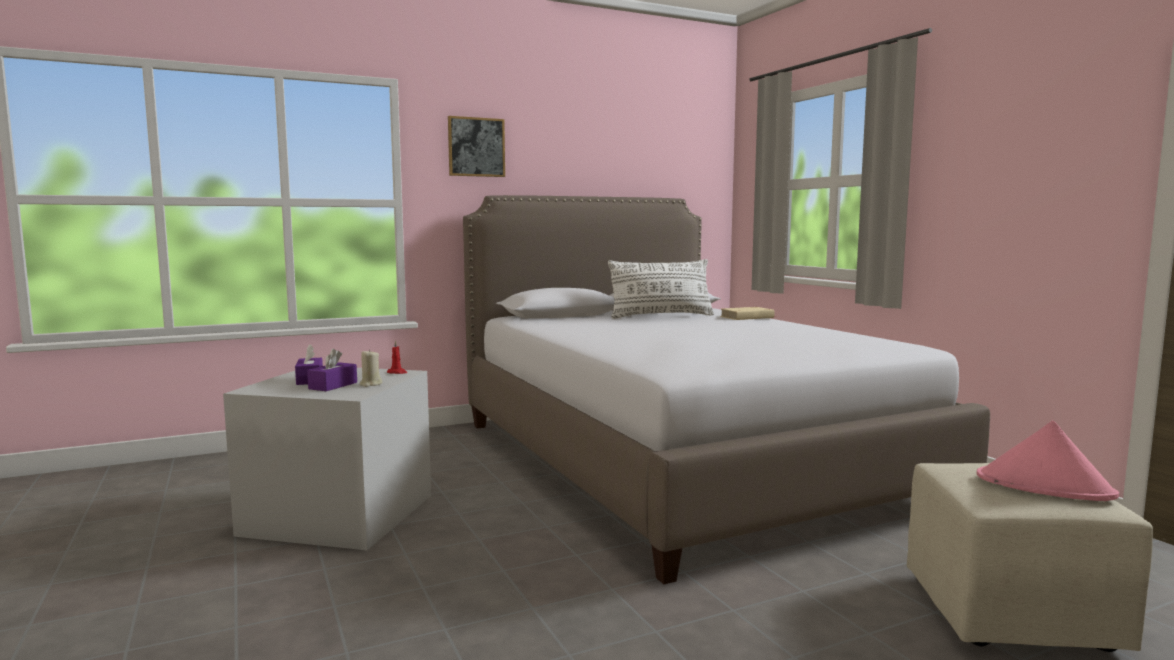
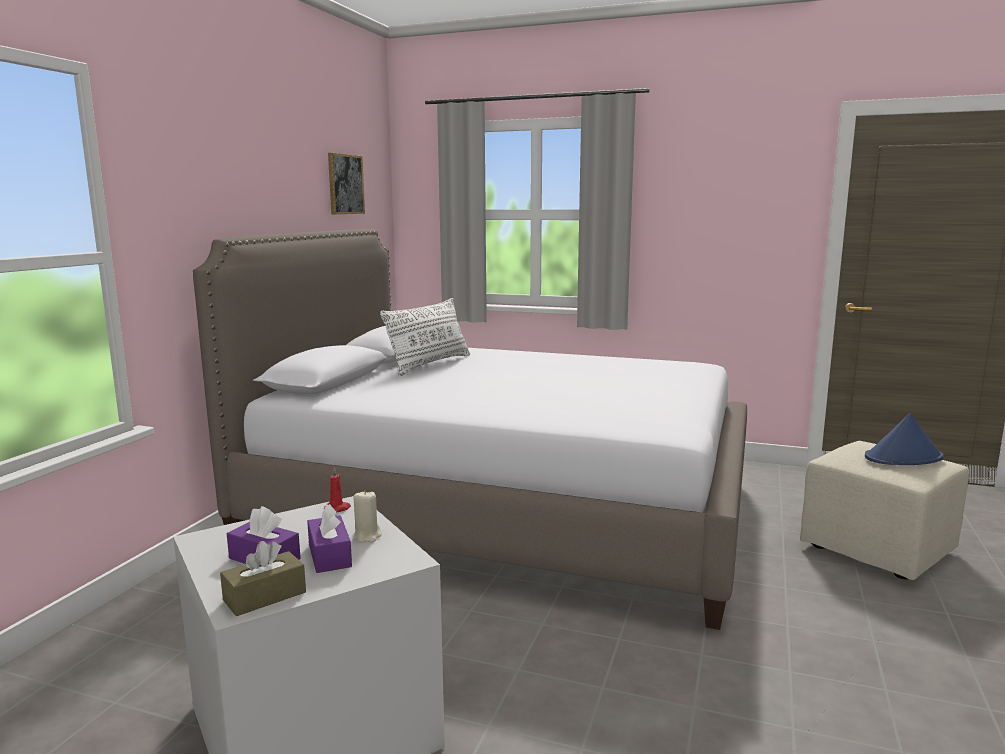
camera: 45 degrees left, 5 degrees up
picture [448,116,505,177] -> picture moved to [328,153,365,214]
beige book [720,307,775,320] -> none
pink hat [977,421,1119,501] -> blue hat [865,413,944,465]
none -> brown tissue box [220,541,306,616]

